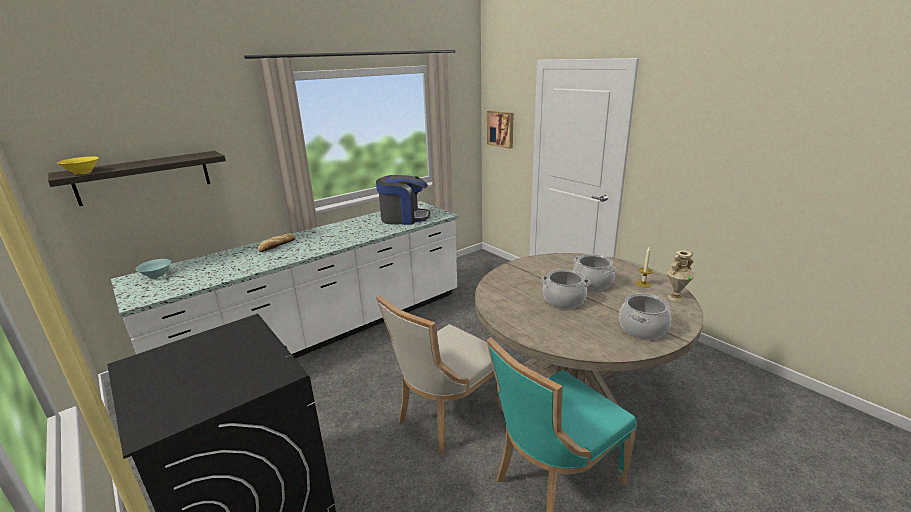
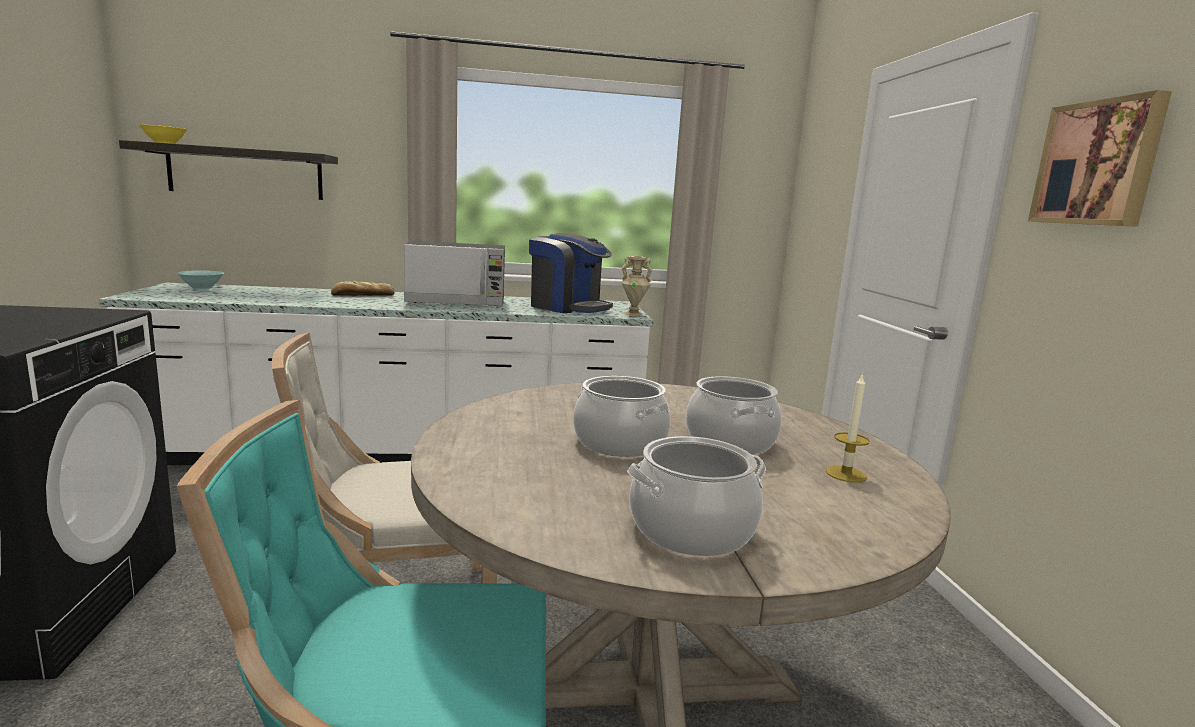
camera: 30 degrees right, 10 degrees down
picture [487,111,513,149] -> picture moved to [1028,90,1172,227]
beige vase [666,250,694,302] -> beige vase moved to [621,256,653,316]
none -> microwave [404,241,505,306]

